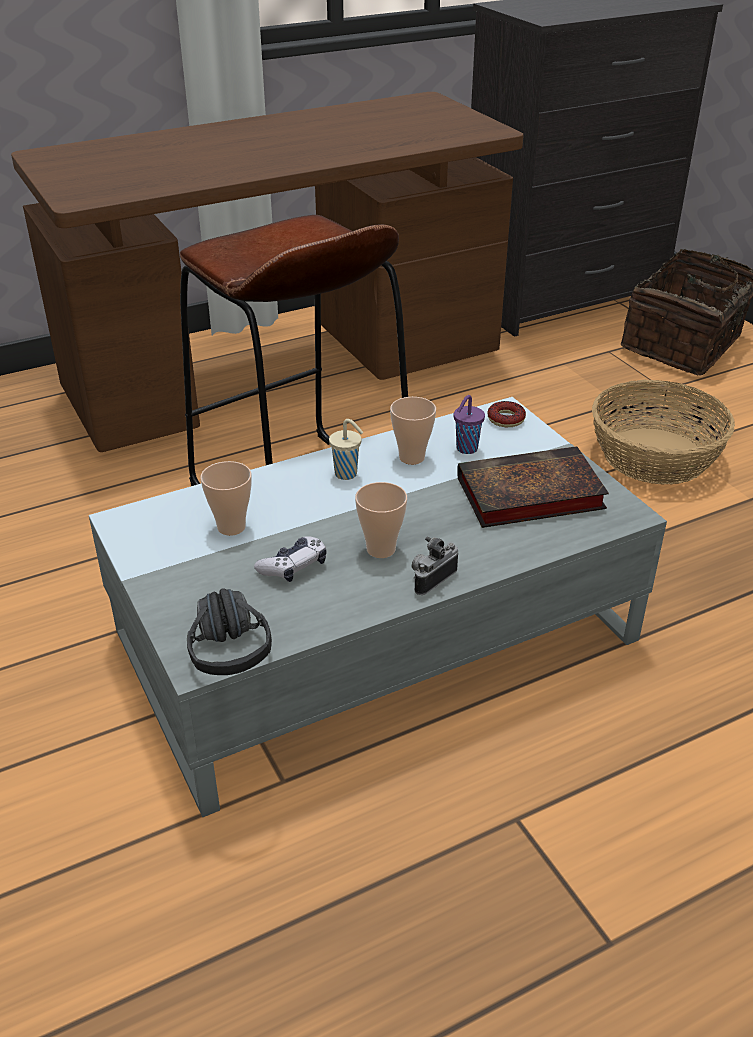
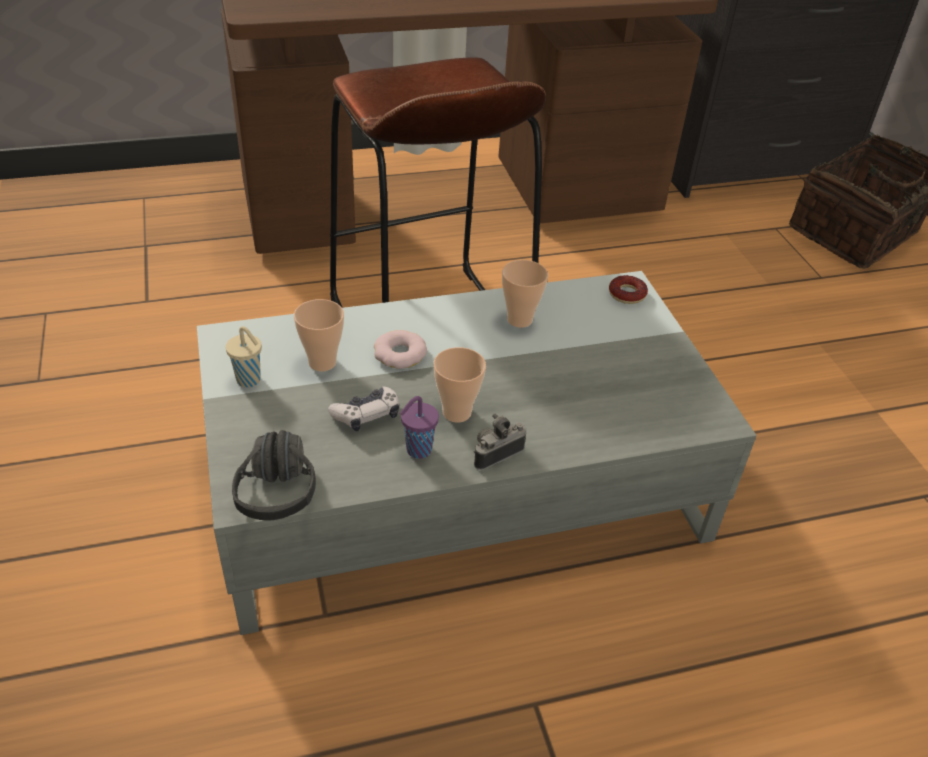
camera: 10 degrees right, 5 degrees up
beige cup [329,419,363,480] -> beige cup moved to [225,326,262,387]
purple cup [454,395,485,454] -> purple cup moved to [400,396,439,459]
book [457,446,609,528] -> none
basket [592,379,735,485] -> none
none -> donut [374,330,427,369]

